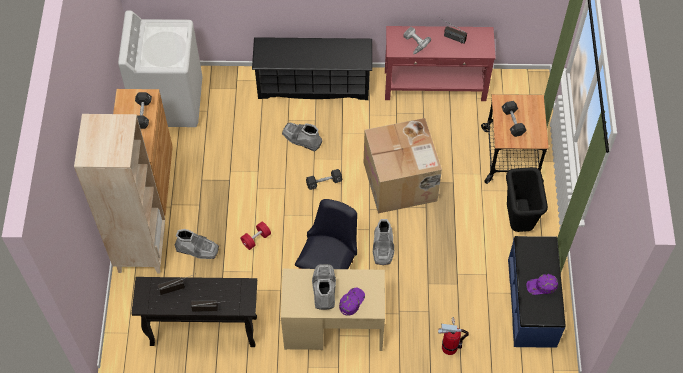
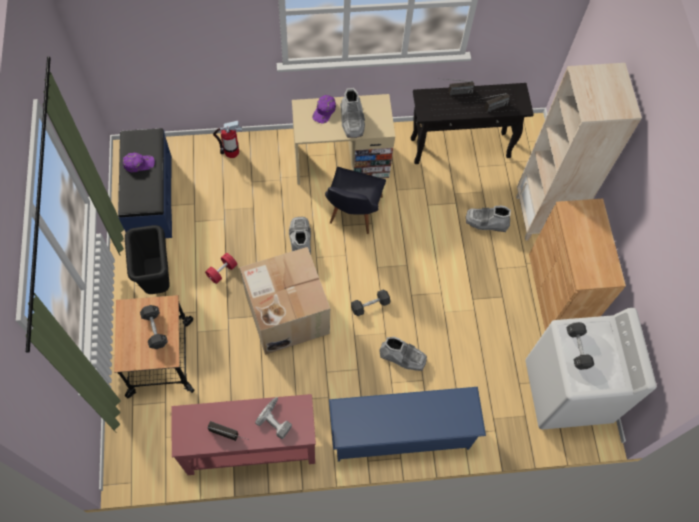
camera: 170 degrees right, 5 degrees up
black dumbbell [135,92,152,129] -> black dumbbell moved to [566,322,594,370]
red dumbbell [240,222,271,250] -> red dumbbell moved to [205,253,237,284]
black shoe rack [252,37,372,100] -> blue shoe rack [329,387,486,462]

